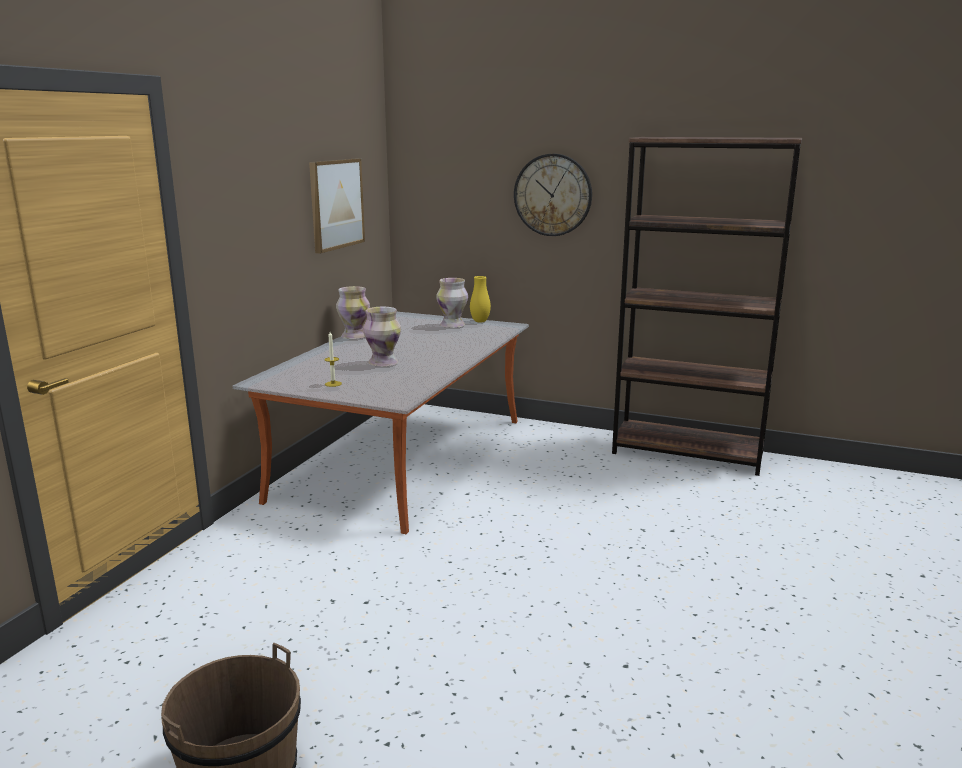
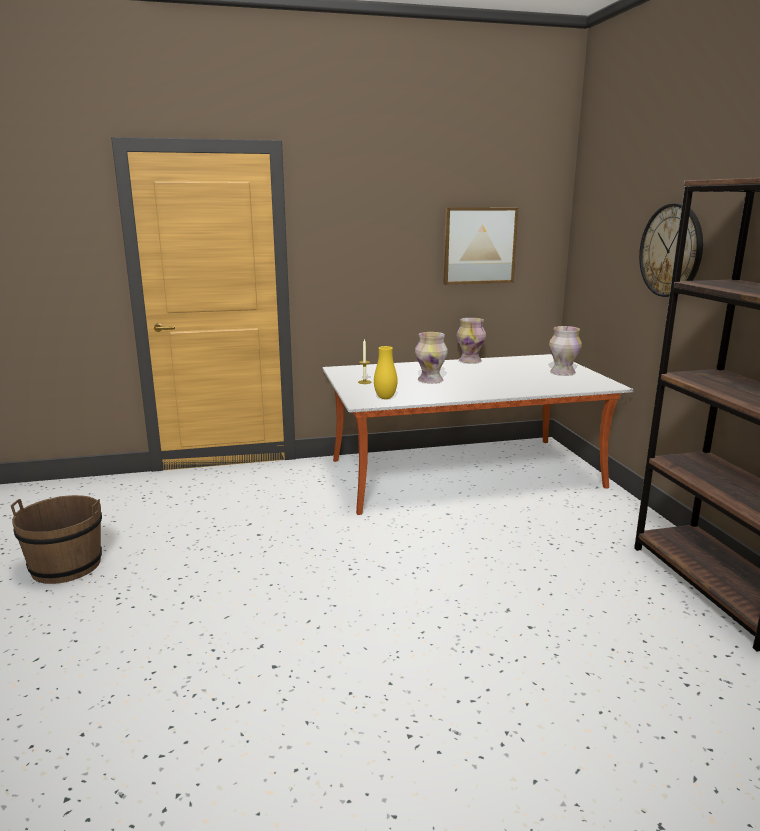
camera: 55 degrees right, 0 degrees up
yellow vase [470,276,491,323] -> yellow vase moved to [374,346,398,399]

